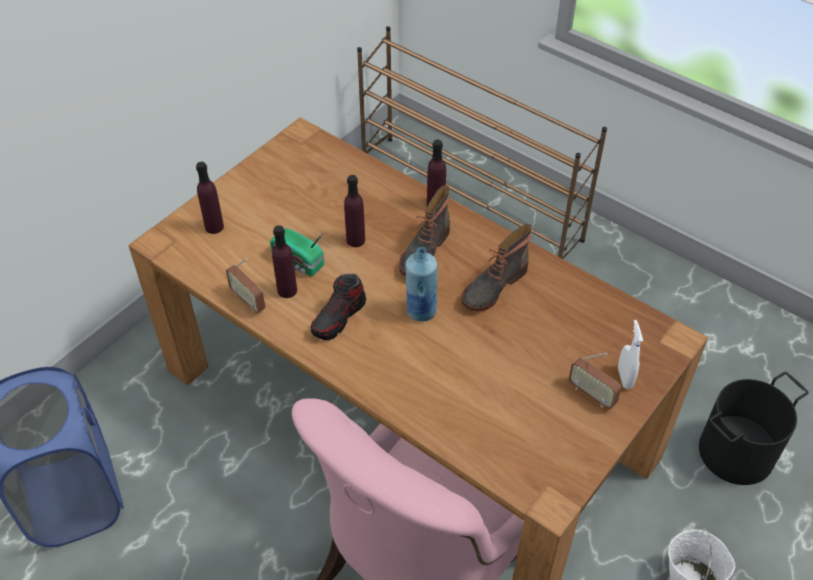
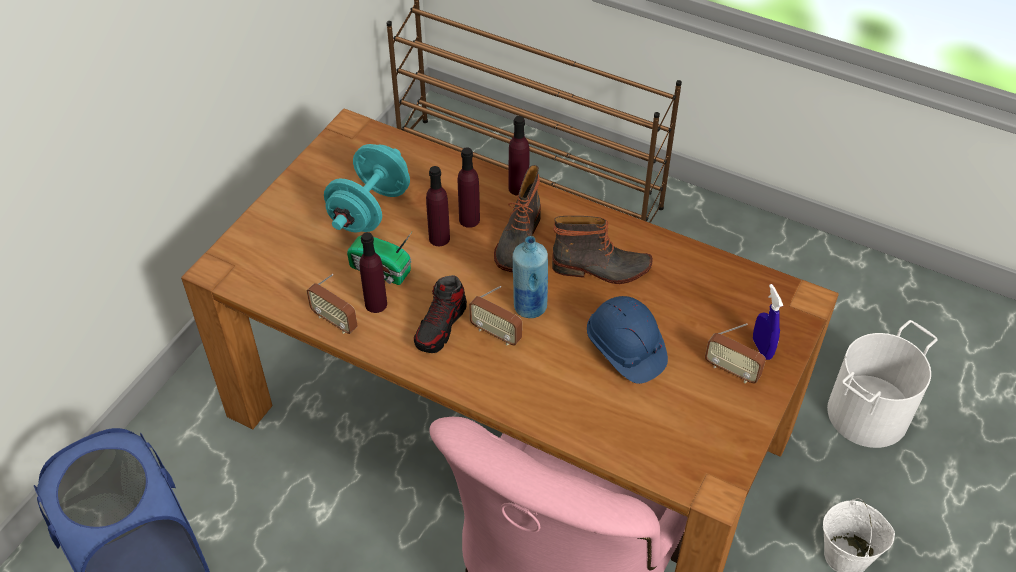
camera: 10 degrees left, 0 degrees up
purple bottle [196,162,224,234] -> purple bottle moved to [458,147,480,228]
boot [461,224,532,312] -> boot turned 120 degrees counterclockwise [552,216,653,284]
white spray bottle [618,320,643,389] -> blue spray bottle [753,284,783,360]
black bucket [699,372,809,485] -> white bucket [827,320,938,448]
none -> turquoise dumbbell [324,144,410,232]
none -> radio [469,286,522,345]
none -> blue hard hat [587,296,668,384]

